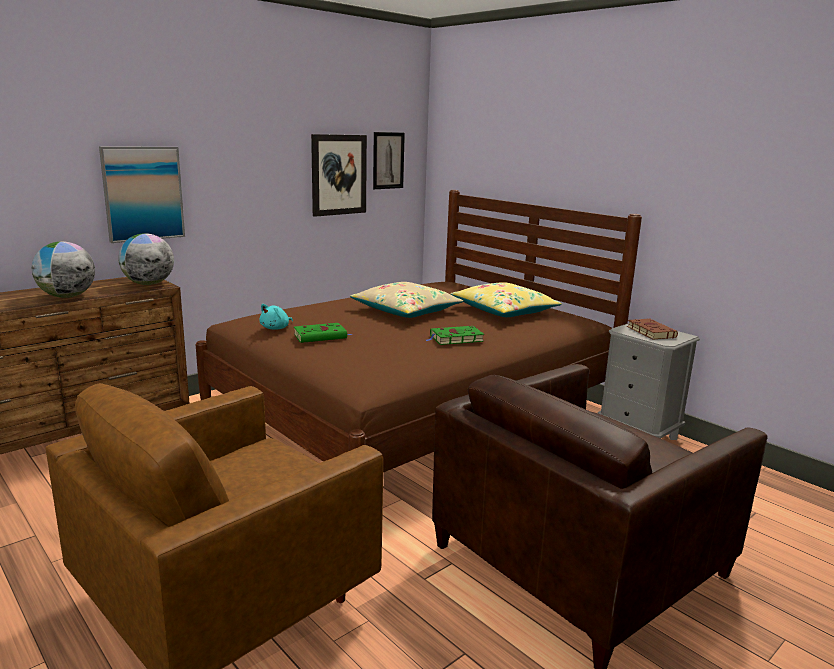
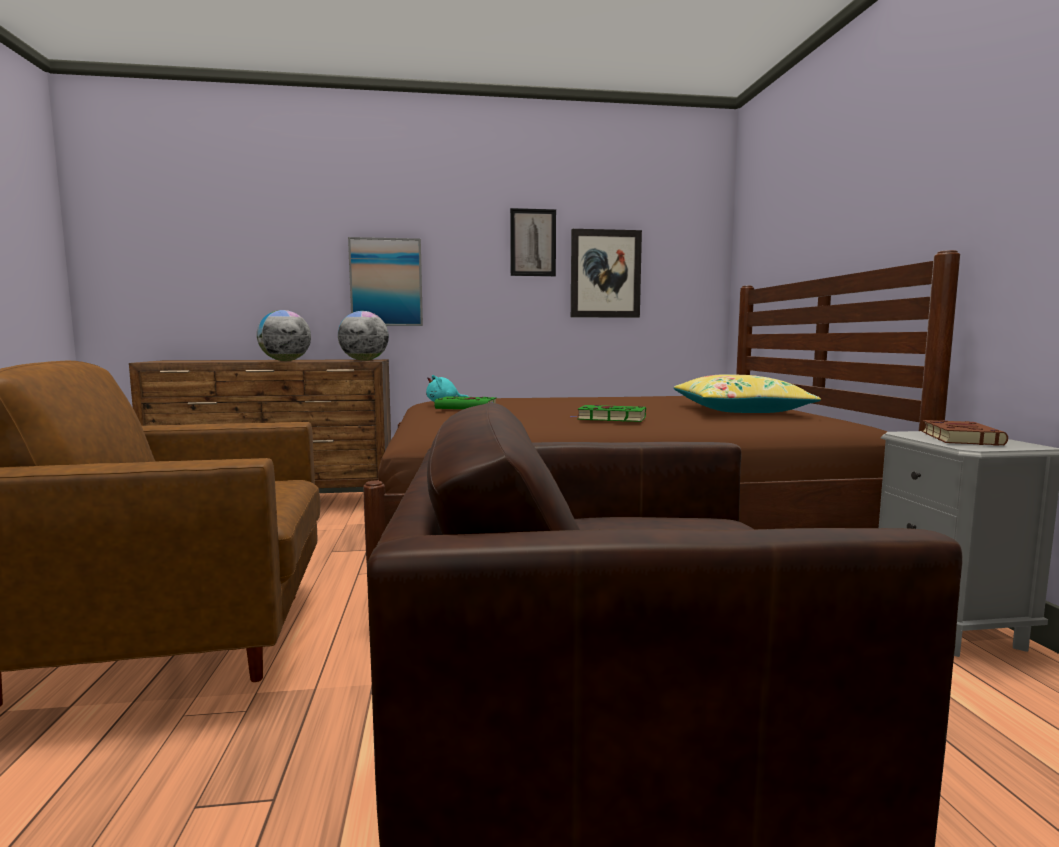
camera: 35 degrees right, 10 degrees down
beige pillow [350,282,463,318] -> none
picture [373,132,405,189] -> picture moved to [510,208,556,276]

